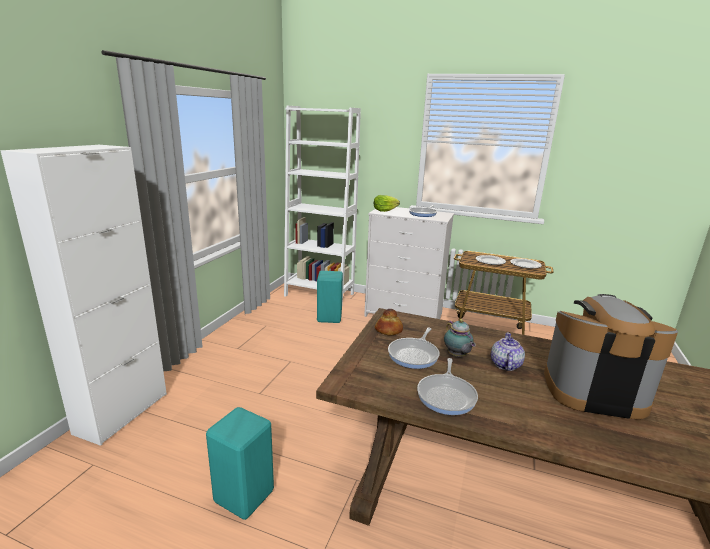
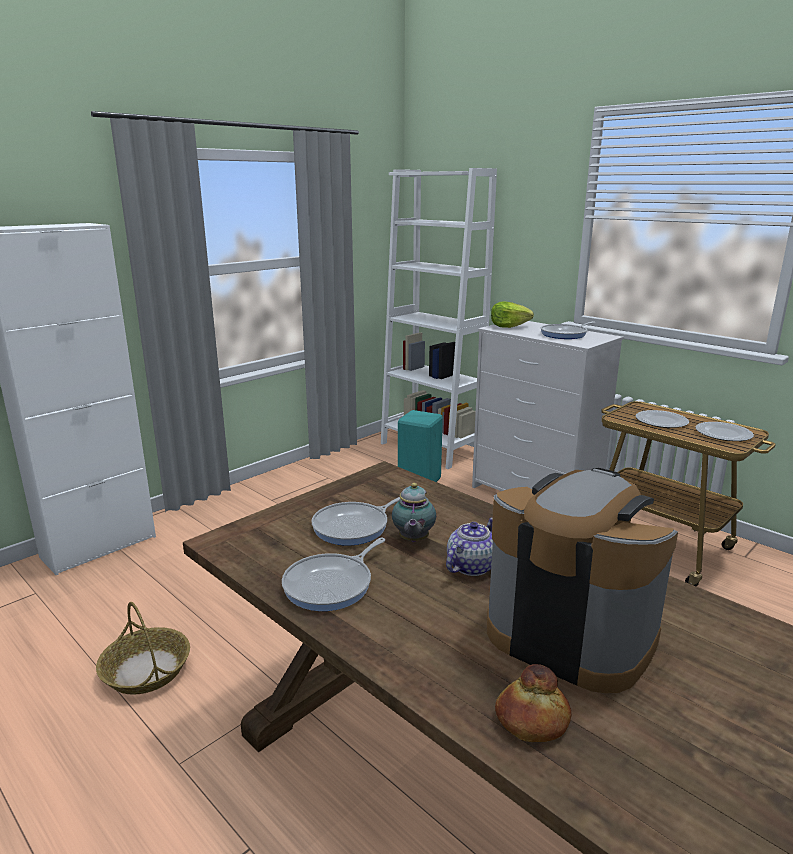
camera: 25 degrees right, 0 degrees up
turquoise stool [206,407,274,520] -> basket [96,602,190,695]
bread [375,309,403,336] -> bread moved to [495,664,571,742]

